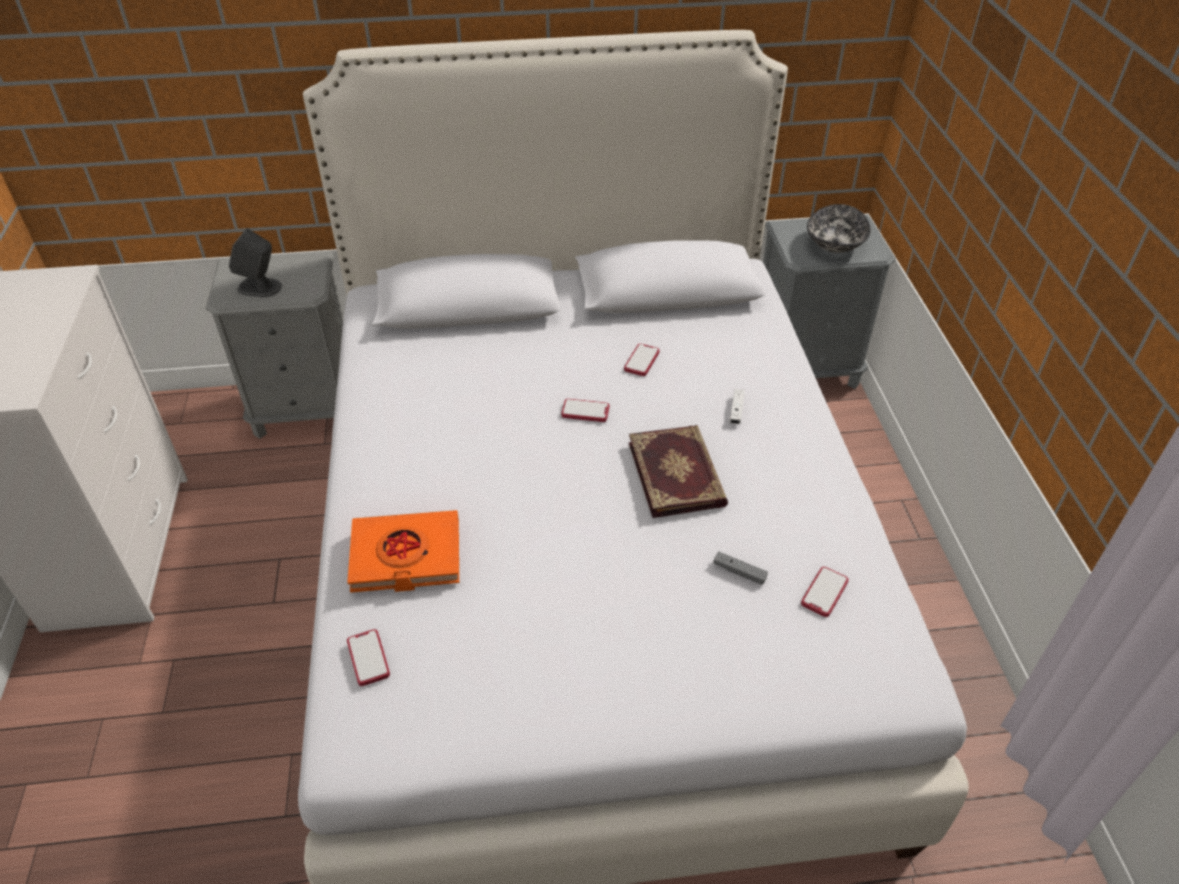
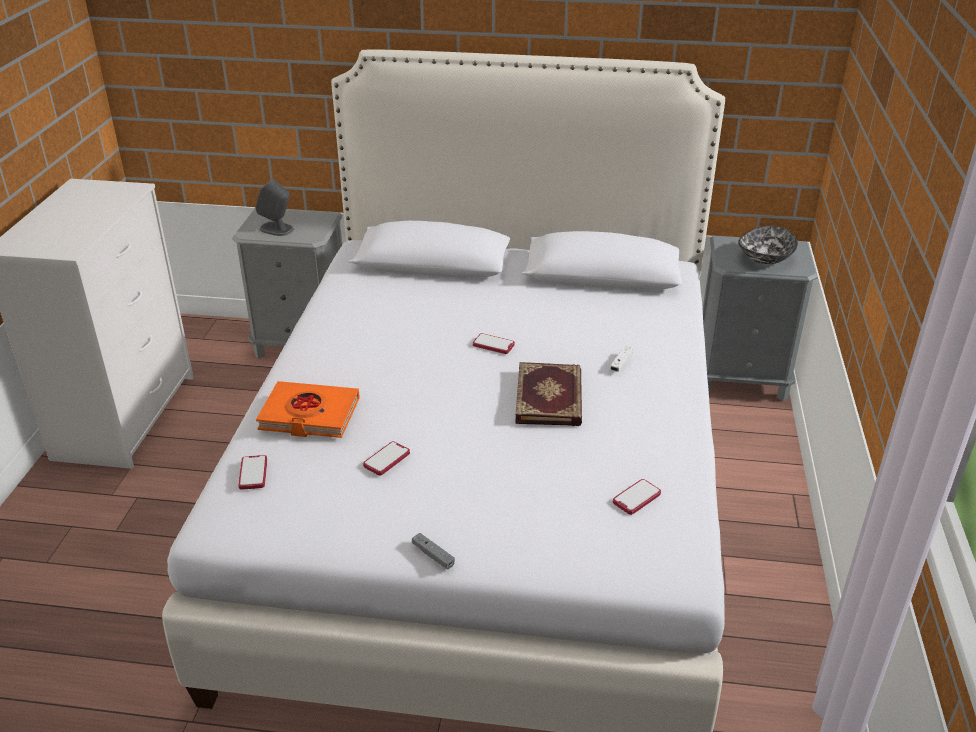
camera: 15 degrees right, 10 degrees down
phone [624,343,660,376] -> phone moved to [363,441,410,476]
grey game controller [713,552,768,585] -> grey game controller moved to [412,533,455,570]

